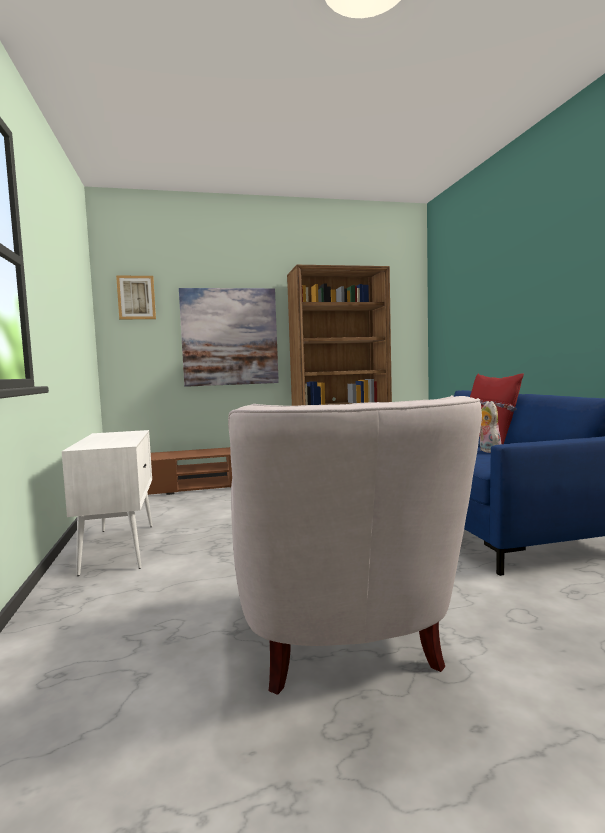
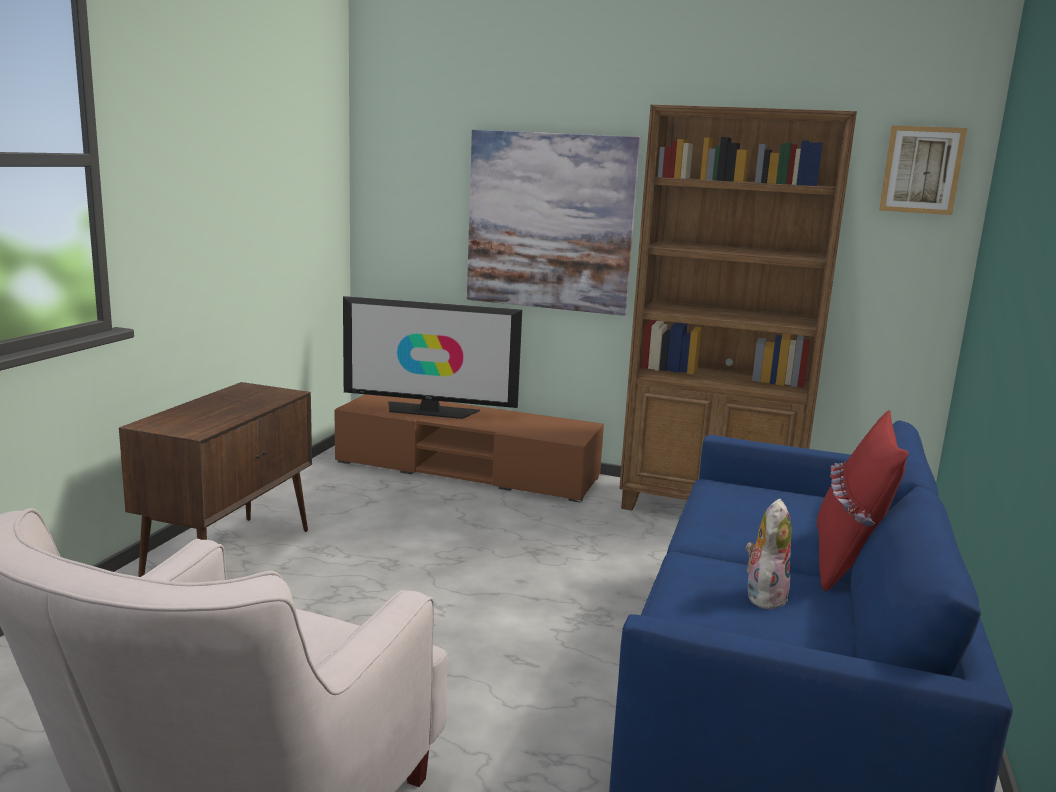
camera: 30 degrees right, 10 degrees up
white cabinet [62,430,152,576] -> brown cabinet [119,382,312,577]
picture [116,275,156,319] -> picture moved to [879,125,967,215]
none -> television [343,296,522,419]

